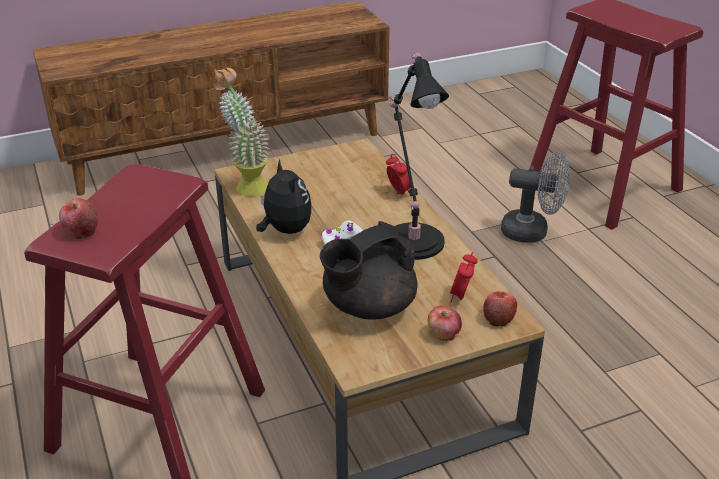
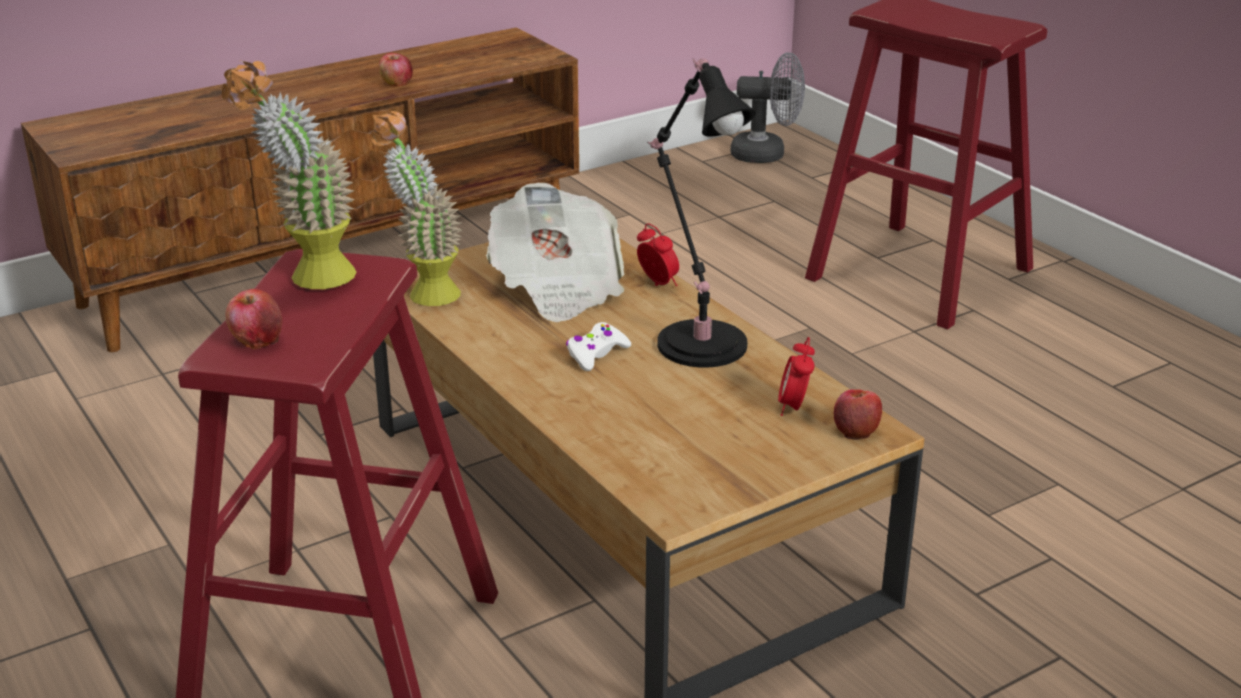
camera: 10 degrees left, 5 degrees down
plush toy [256,159,312,234] -> none
black teapot [320,221,418,320] -> none
apple [428,306,462,341] -> apple moved to [379,53,413,86]
grey fan [501,152,570,243] -> grey fan moved to [731,52,805,163]
none -> potted plant [222,60,356,289]
none -> newspaper [486,183,624,322]

